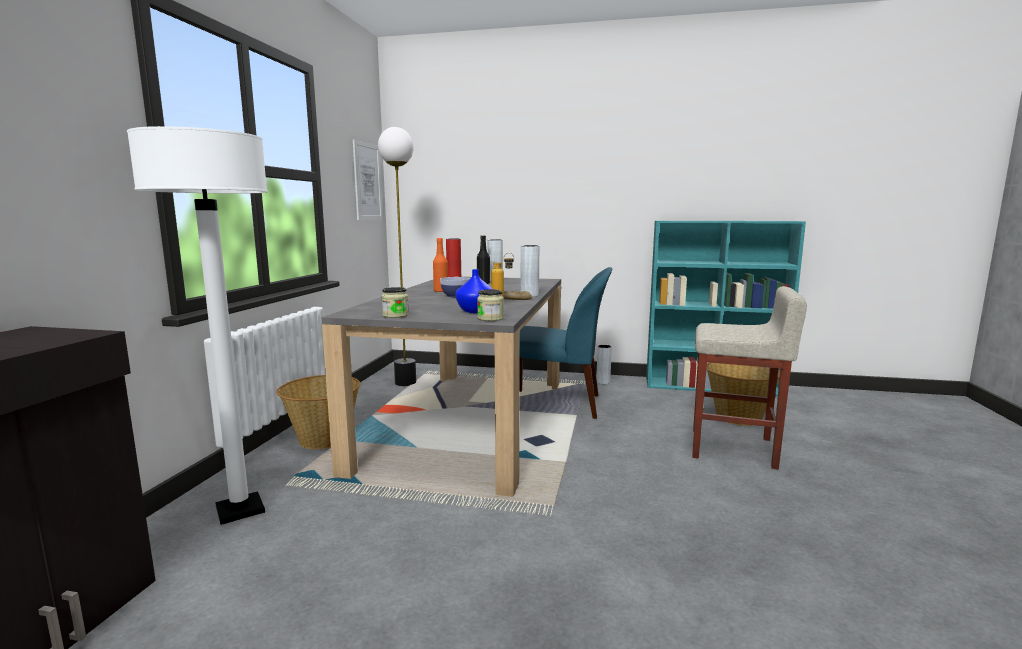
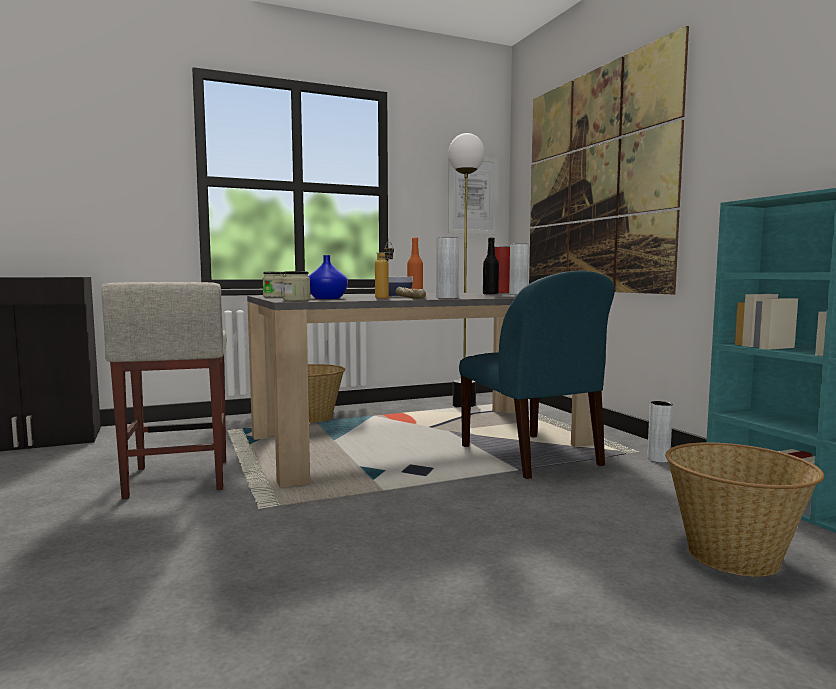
camera: 55 degrees right, 5 degrees down
white floor lamp [127,126,268,525] -> none
beige stool [692,286,807,470] -> beige stool moved to [101,282,226,499]
none -> picture [529,26,689,294]

